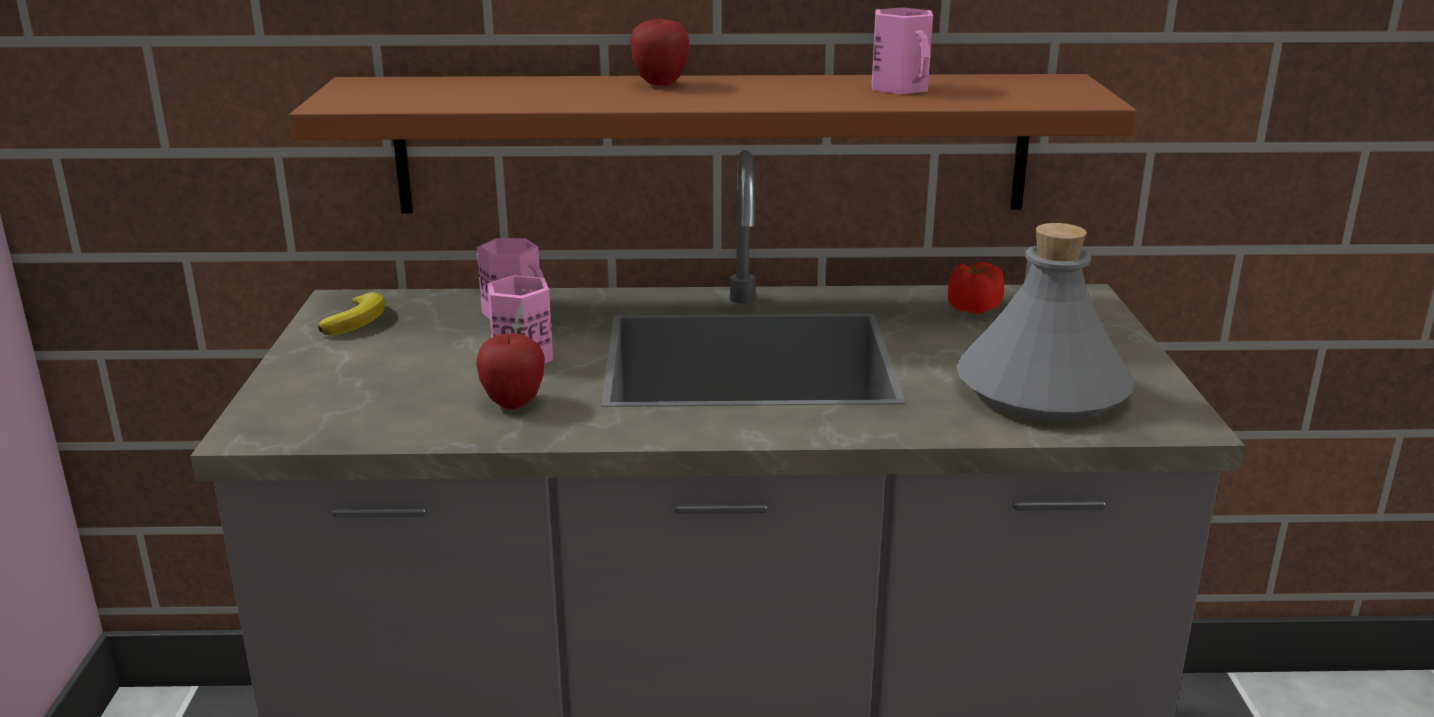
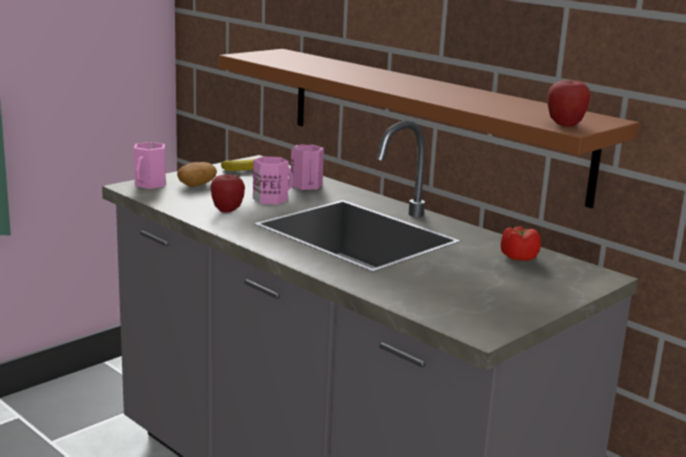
camera: 45 degrees right, 5 degrees down
apple [630,16,690,86] -> apple moved to [547,78,591,127]
pink mug [872,7,933,94] -> pink mug moved to [134,142,166,189]
grey bottle [956,223,1135,421] -> none
none -> potato [177,162,217,187]

